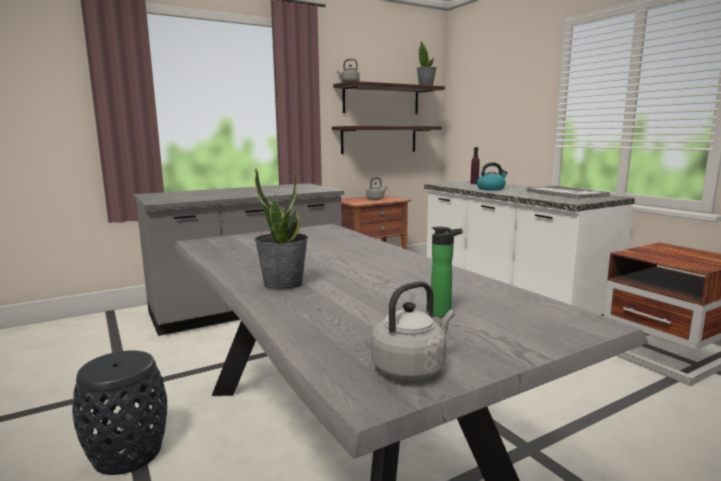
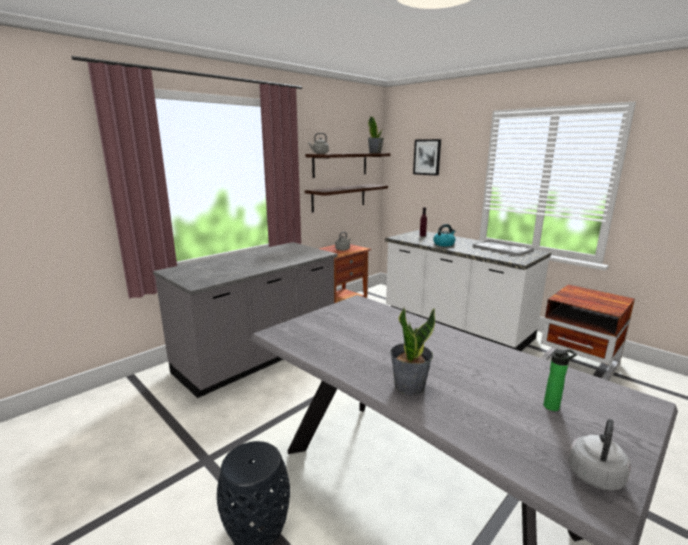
camera: 15 degrees left, 5 degrees up
none -> picture [413,139,441,176]

